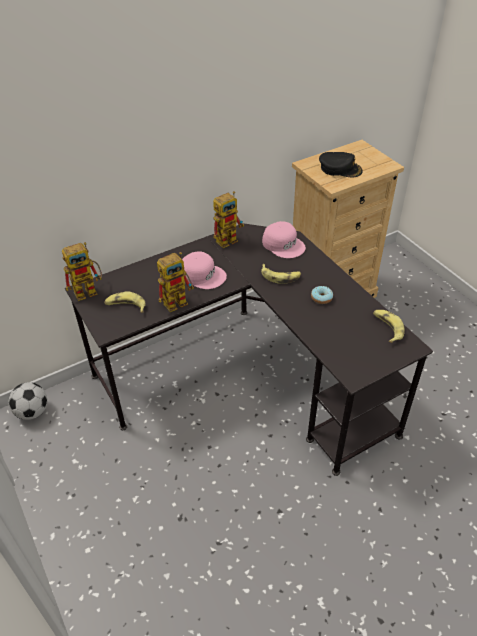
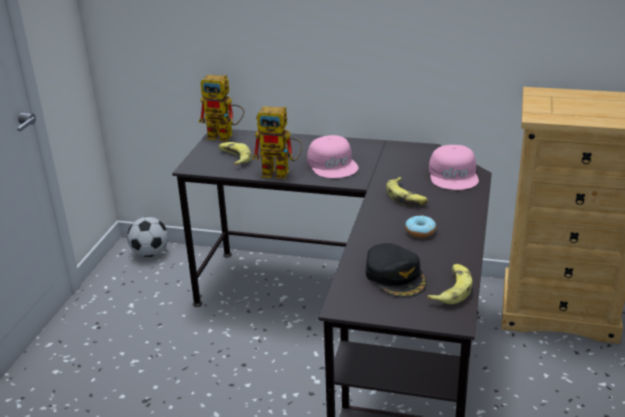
camera: 45 degrees right, 15 degrees down
toy robot [213,191,244,248] -> none
black cap [319,152,363,177] -> black cap moved to [366,243,427,298]

